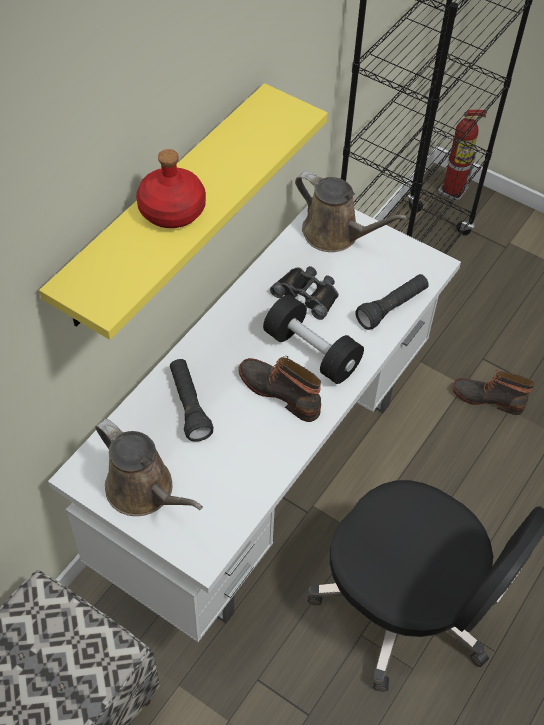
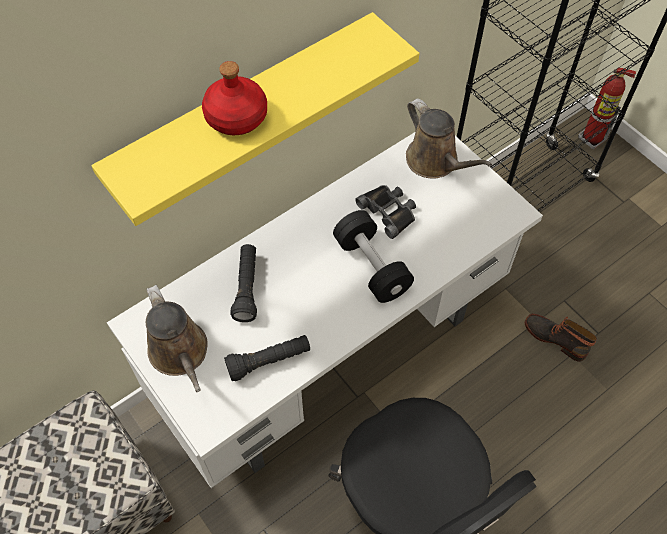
camera: 20 degrees right, 5 degrees up
boot [239,356,321,422] -> none
black flashlight [355,274,429,330] -> black flashlight moved to [224,335,310,381]

